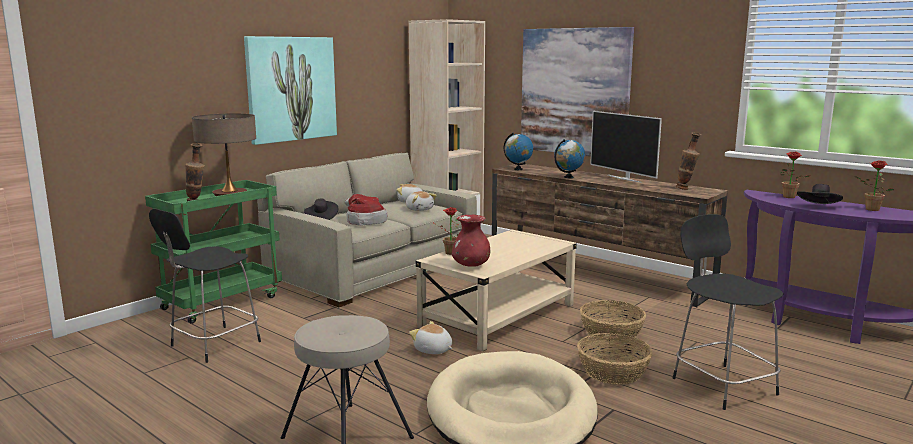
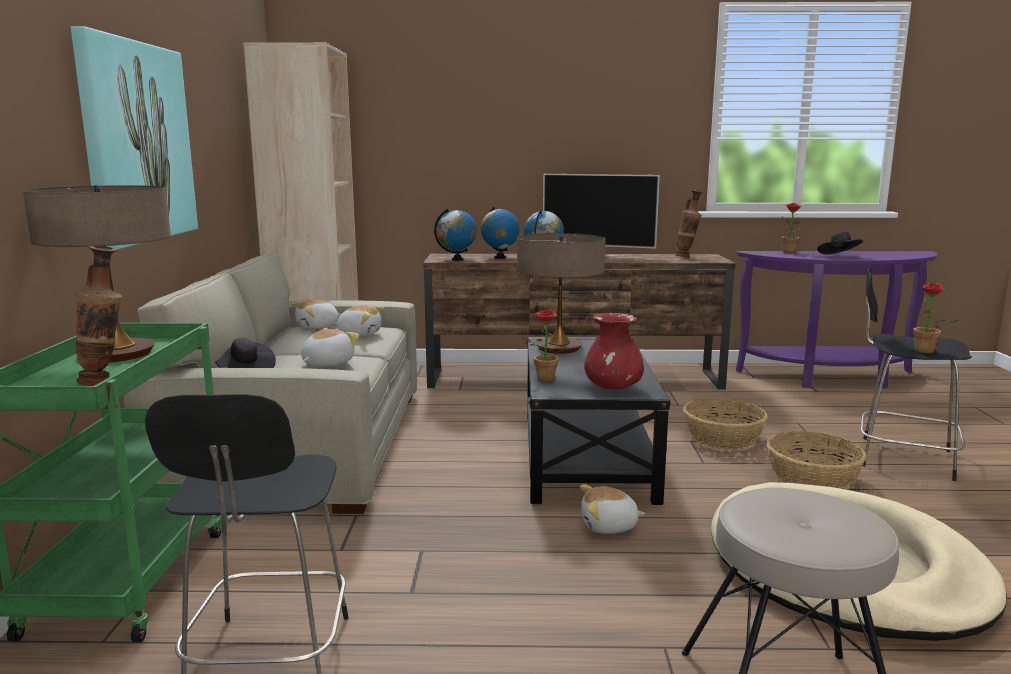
camera: 40 degrees left, 0 degrees up
hat [345,194,388,226] -> plush toy [301,328,359,367]
beige coffee table [416,230,577,351] -> black coffee table [526,337,671,505]
picture [521,27,634,156] -> none
potted plant [855,161,894,211] -> potted plant moved to [908,283,958,353]
none -> globe [481,207,520,259]
none -> table lamp [517,233,606,354]

